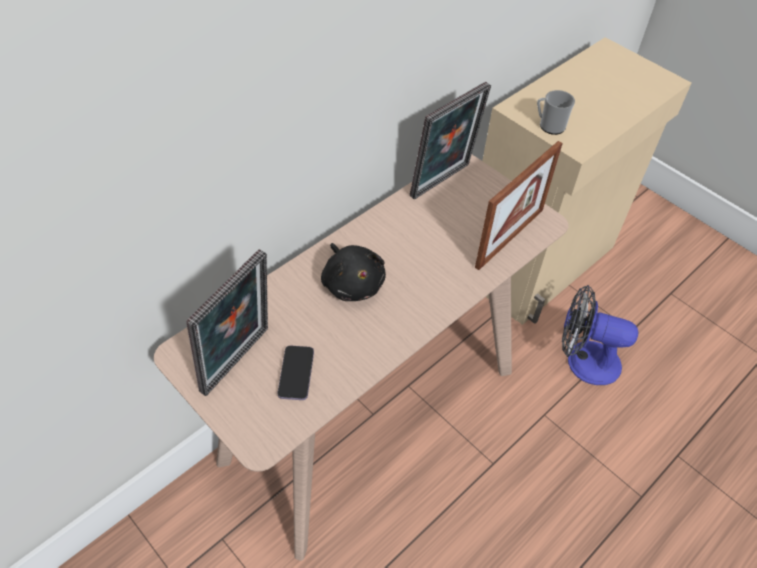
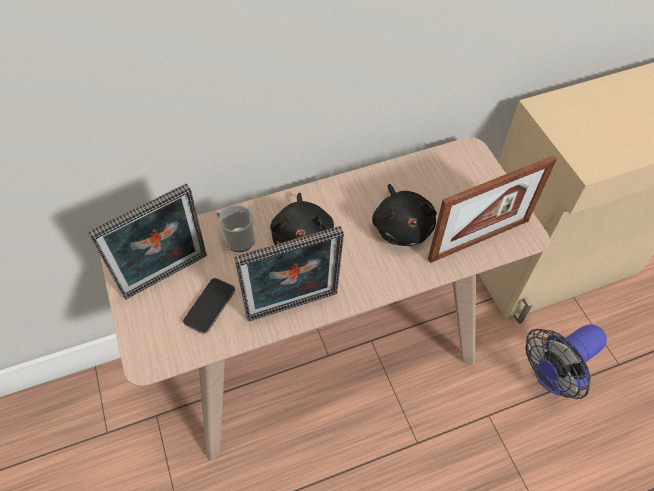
camera: 25 degrees right, 5 degrees up
picture frame [410,82,491,199] -> picture frame moved to [234,226,344,321]
mug [537,90,575,135] -> mug moved to [216,205,255,252]
fan [562,285,638,385] -> fan turned 75 degrees counterclockwise [526,324,607,399]
none -> black plush toy [372,184,437,246]

